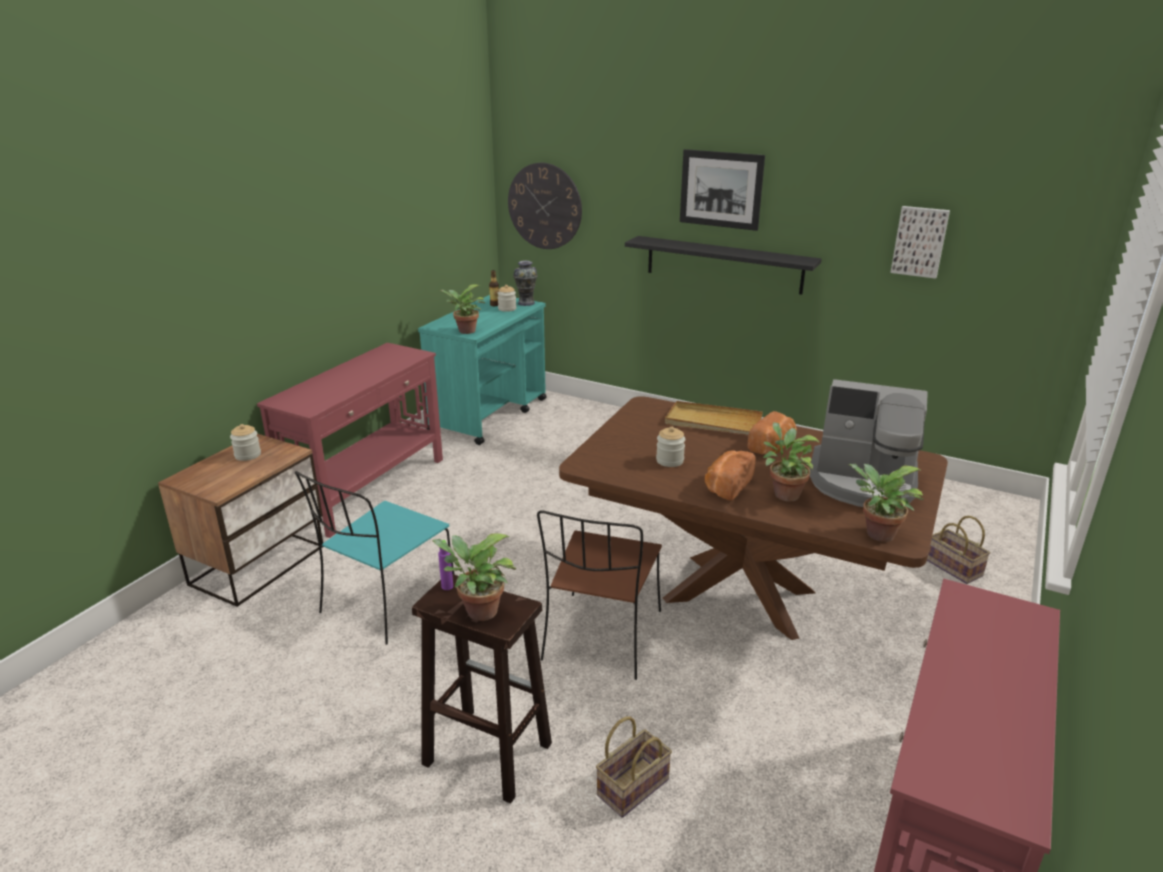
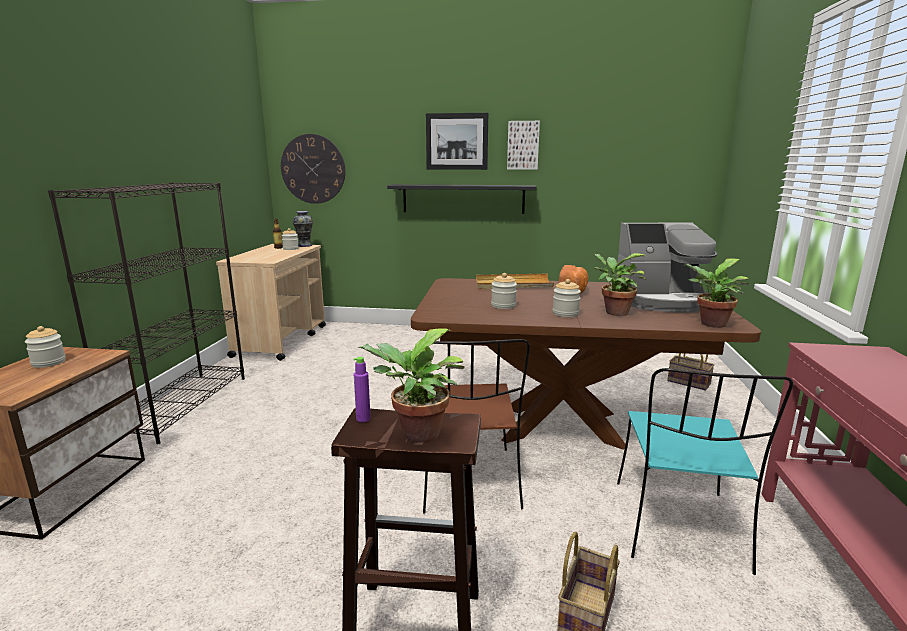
camera: 20 degrees left, 10 degrees down
red console table [257,343,443,538] -> black bookcase [48,182,245,444]
turquoise chair [295,471,455,645] -> turquoise chair moved to [617,368,793,575]
turquoise cart [418,295,547,445] -> beige cart [216,244,326,361]
potted plant [439,285,485,334] -> none
bread [705,451,755,501] -> jar [553,279,581,317]
picture [890,206,950,279] -> picture moved to [507,121,540,170]

